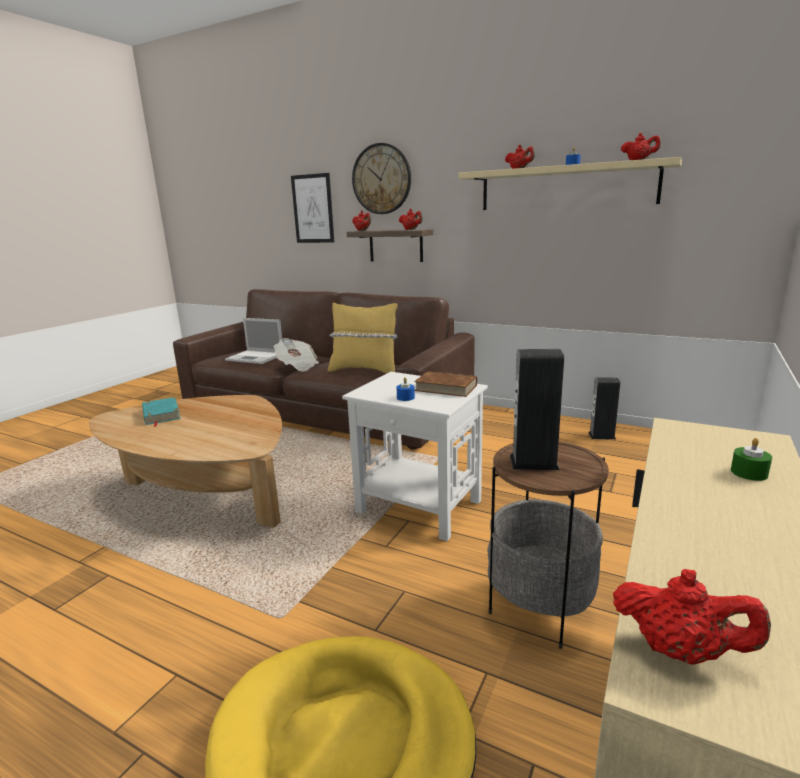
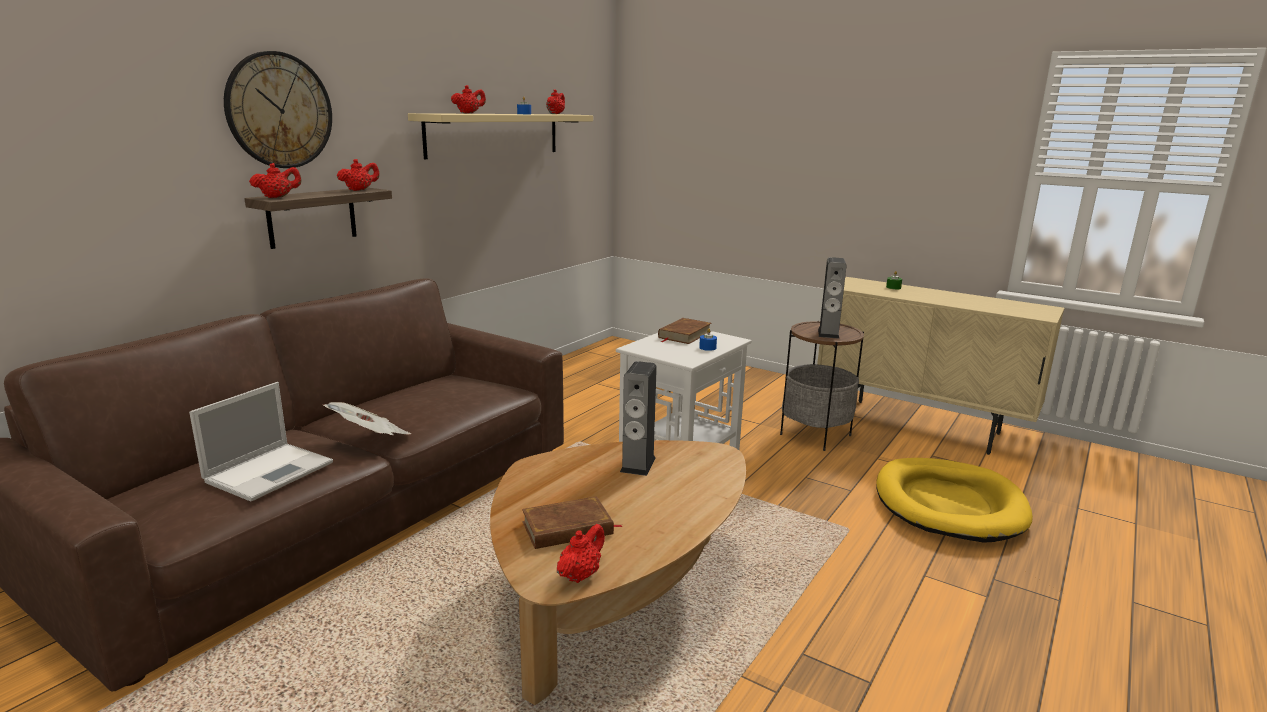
camera: 85 degrees left, 0 degrees up
turquoise book [142,397,181,427] -> brown book [522,496,623,549]
picture [291,173,334,243] -> none
yellow pillow [328,302,398,373] -> none
speaker [588,378,620,440] -> speaker moved to [620,361,657,476]
red teapot [613,569,771,664] -> red teapot moved to [557,524,605,583]

